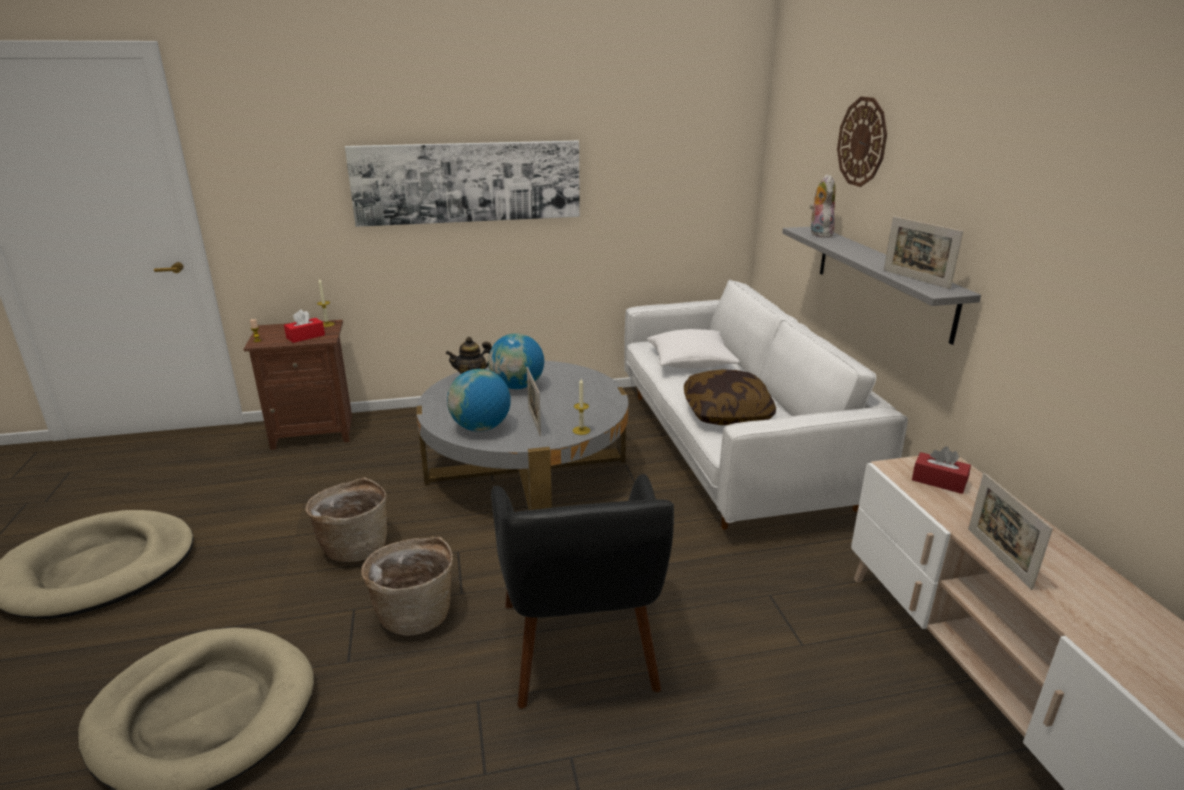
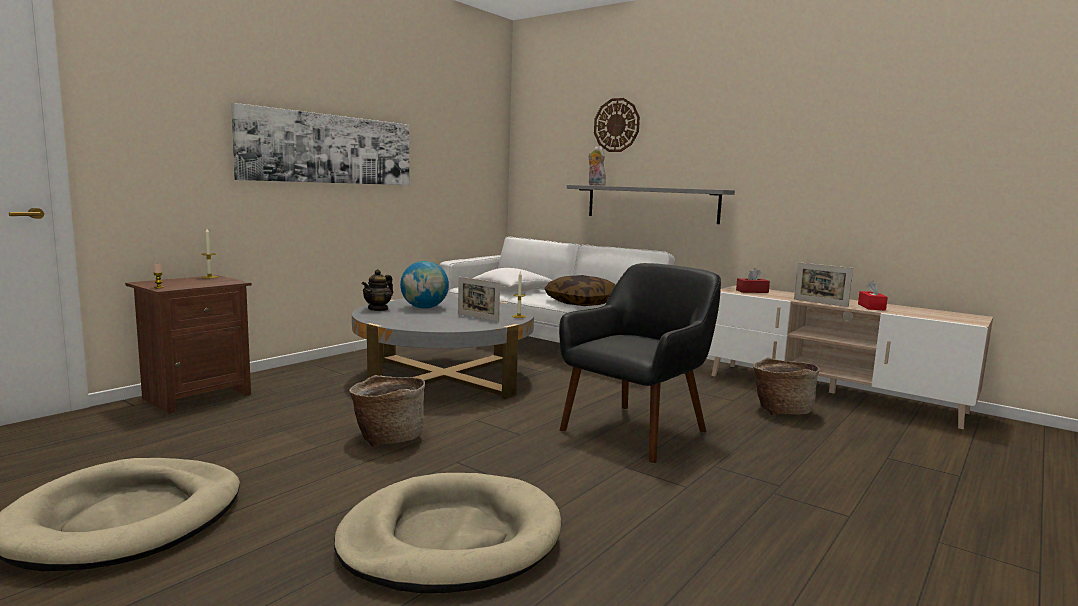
camera: 40 degrees left, 15 degrees down
red tissue box [284,309,325,343] -> red tissue box moved to [858,281,888,311]
basket [361,537,453,636] -> basket moved to [753,358,820,416]
globe [447,369,511,432] -> none
black armchair [491,474,674,708] -> black armchair turned 90 degrees counterclockwise [559,263,721,464]
picture frame [884,216,963,289] -> none

